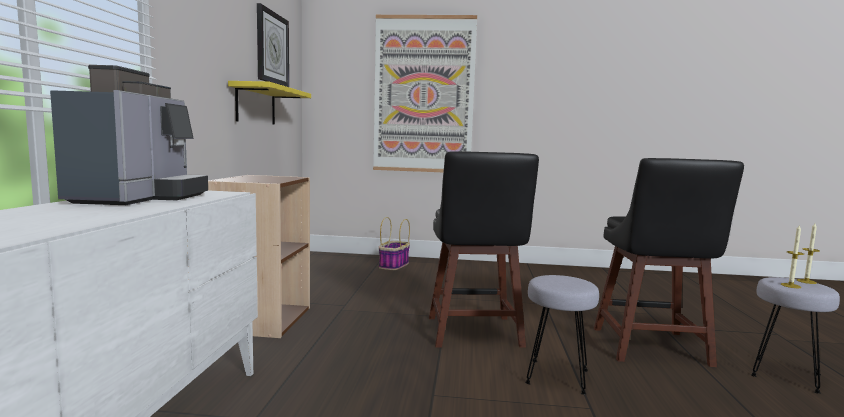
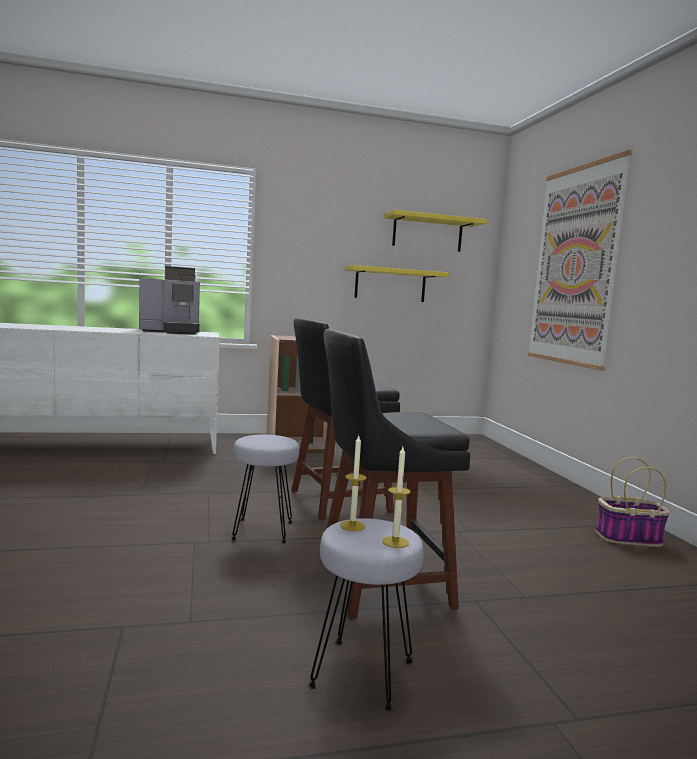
camera: 70 degrees right, 0 degrees up
wall clock [257,3,289,87] -> yellow shelf [383,210,487,252]
basket [379,217,410,270] -> basket moved to [596,457,670,547]

